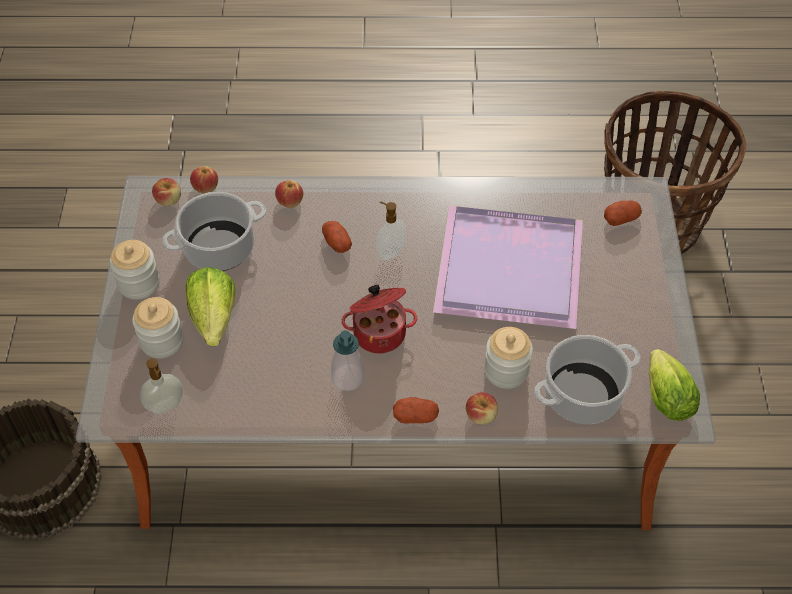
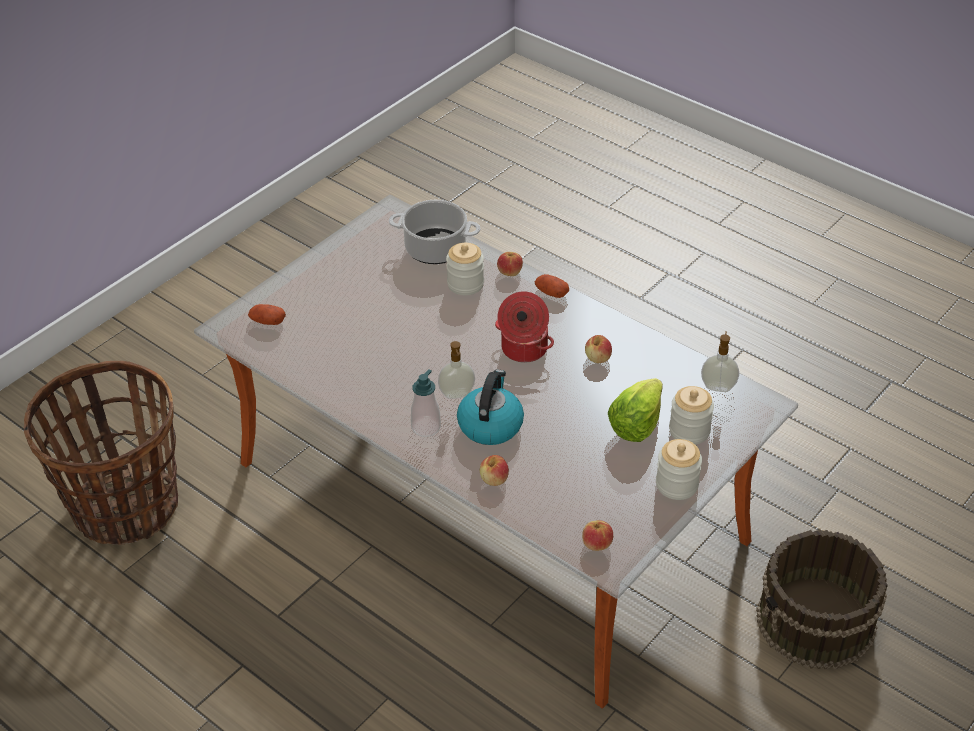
camera: 140 degrees left, 10 degrees down
cooking pot [162,192,266,271] -> none
apple [190,166,218,193] -> apple moved to [585,335,612,363]
potato [322,221,352,253] -> kettle [457,370,524,445]
soap dispenser [331,330,364,391] -> soap dispenser moved to [411,370,441,437]
purple tray [433,206,583,329] -> none
lettuce [649,349,700,421] -> none

